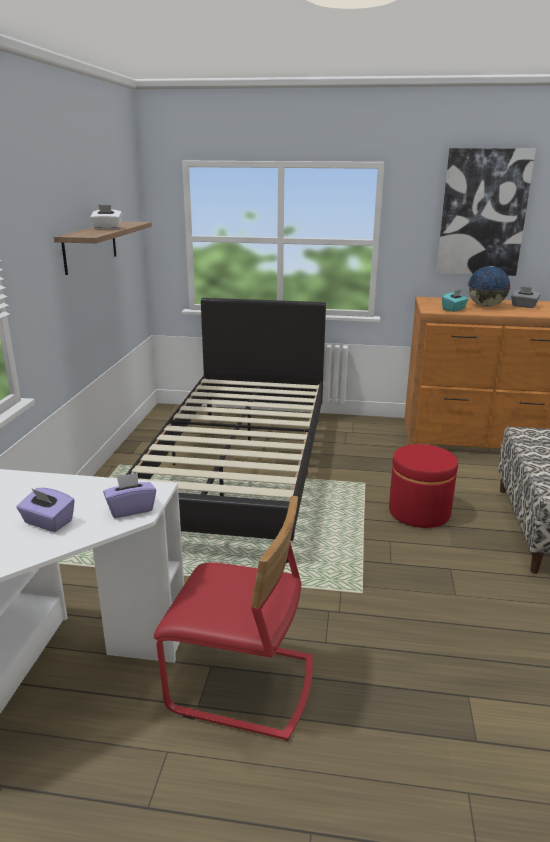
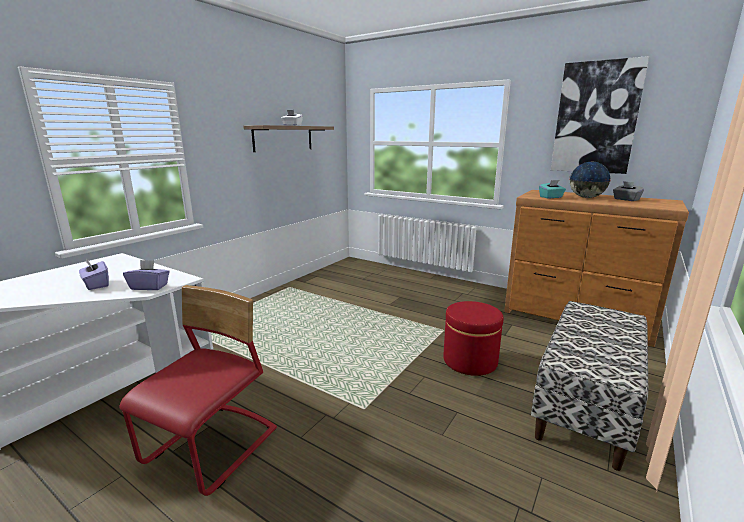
camera: 25 degrees right, 5 degrees down
black bed [126,298,326,563] -> none
red chair [154,496,313,741] -> red chair turned 105 degrees counterclockwise [120,285,277,496]

